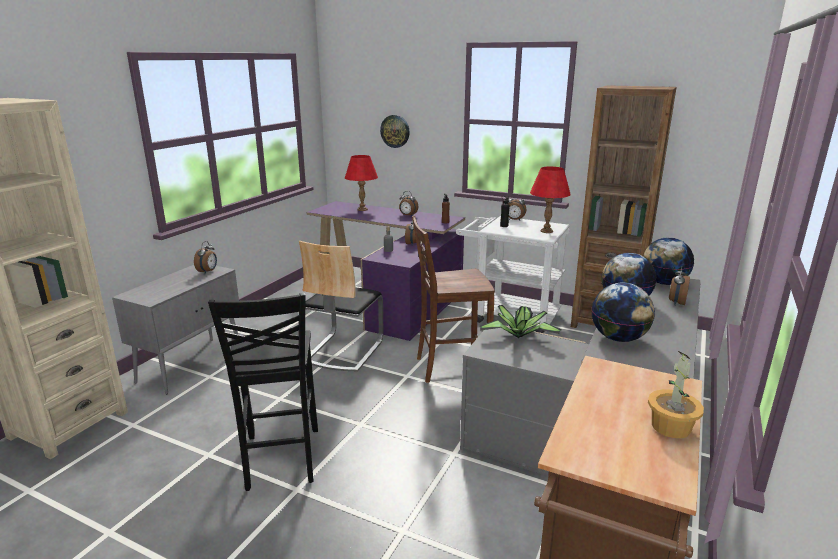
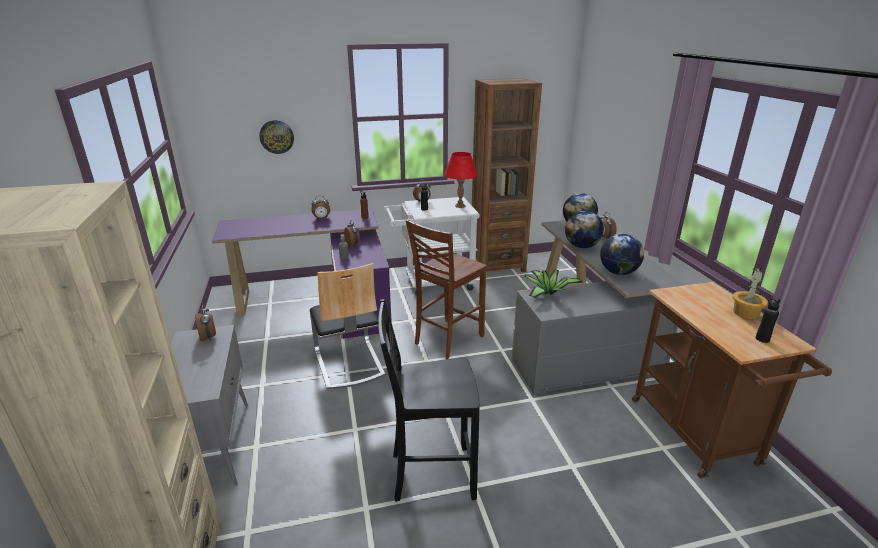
camera: 40 degrees left, 5 degrees up
black chair [208,293,318,491] -> black chair turned 135 degrees clockwise [378,299,480,502]
red table lamp [345,155,378,211] -> none
none -> black bottle [756,298,780,343]

